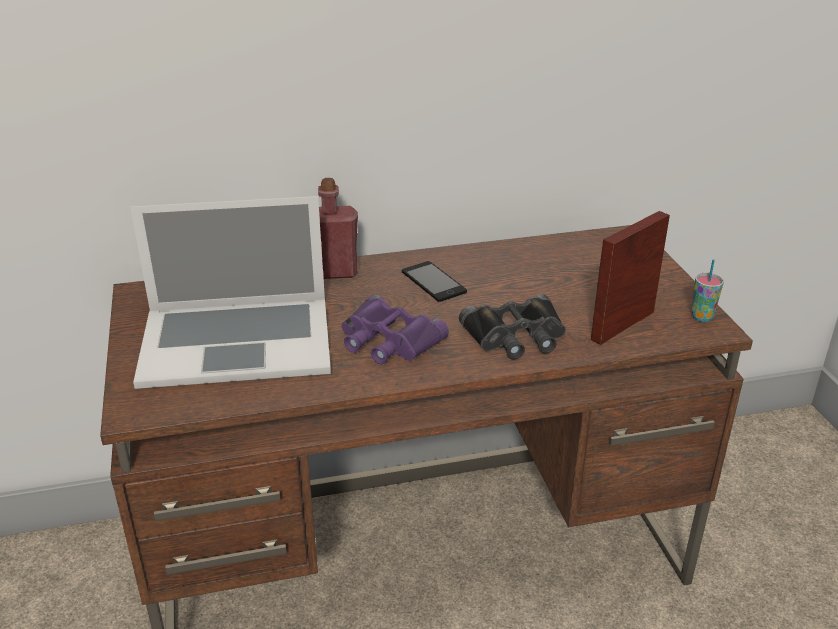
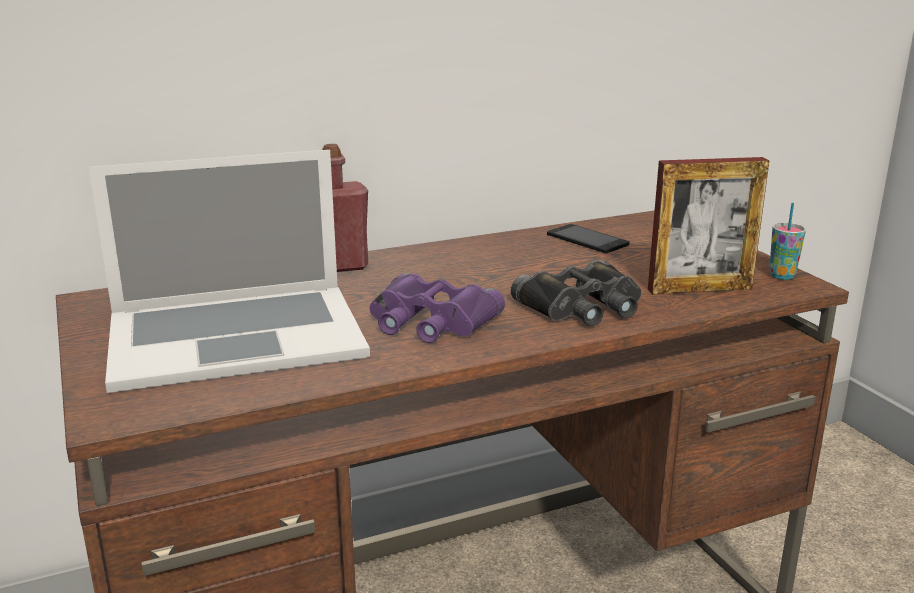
camera: 10 degrees left, 10 degrees down
phone [402,261,467,302] -> phone moved to [547,224,629,253]
picture frame [591,211,670,345] -> picture frame turned 135 degrees counterclockwise [648,157,769,295]

